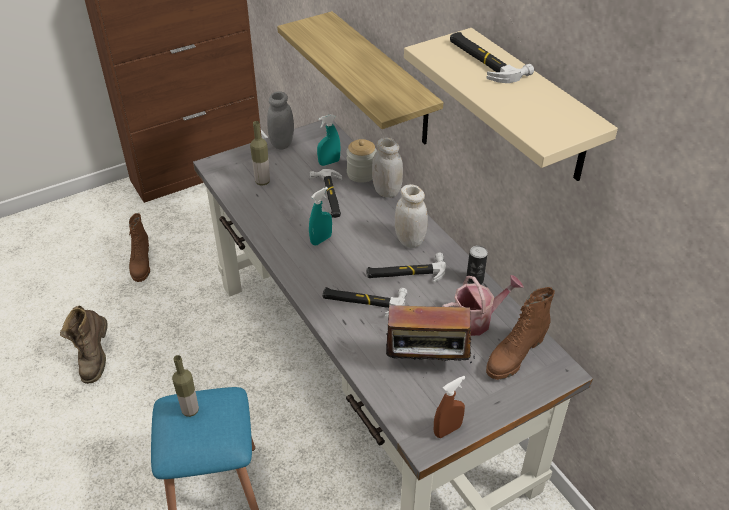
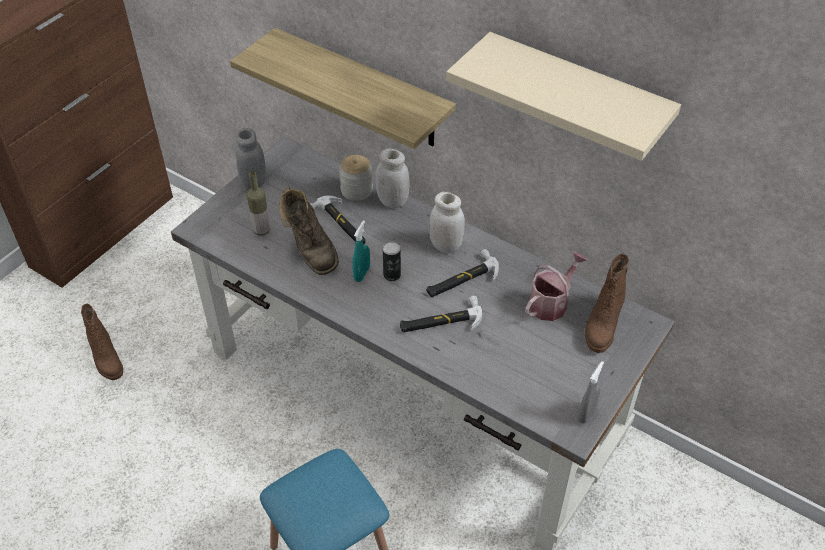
camera: 25 degrees left, 5 degrees up
brown boot [60,306,108,384] -> brown boot moved to [279,187,339,275]
bottle [172,355,199,417] -> none
turquoise spray bottle [317,114,340,166] -> none
radio [381,305,475,368] -> none
brown spray bottle [434,376,465,438] -> grey spray bottle [578,361,604,424]
hammer [450,32,534,83] -> none
can [467,245,488,285] -> can moved to [383,242,401,281]

